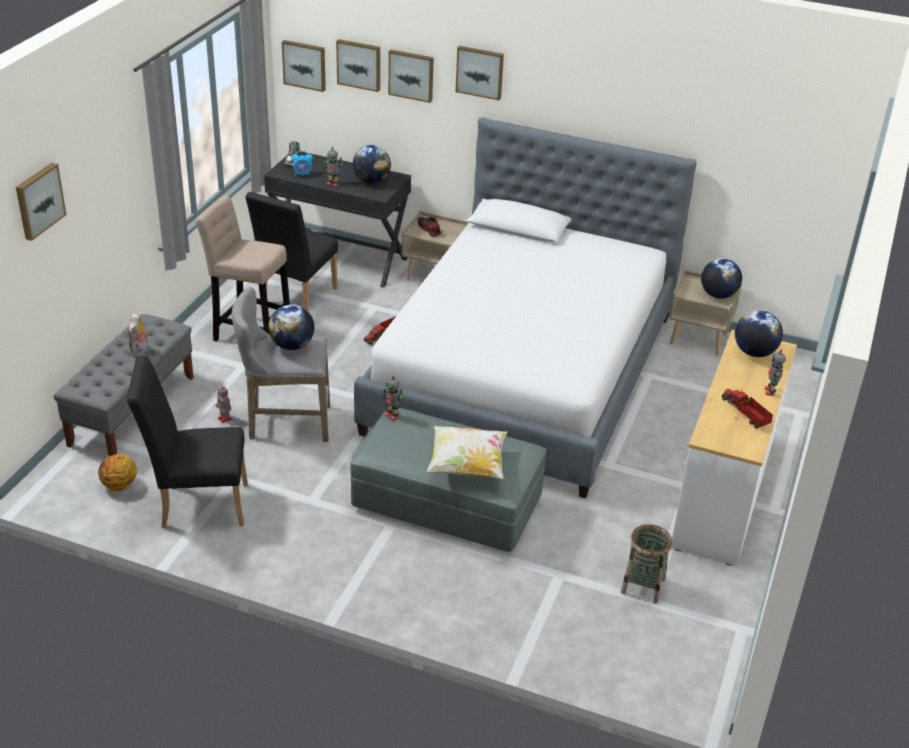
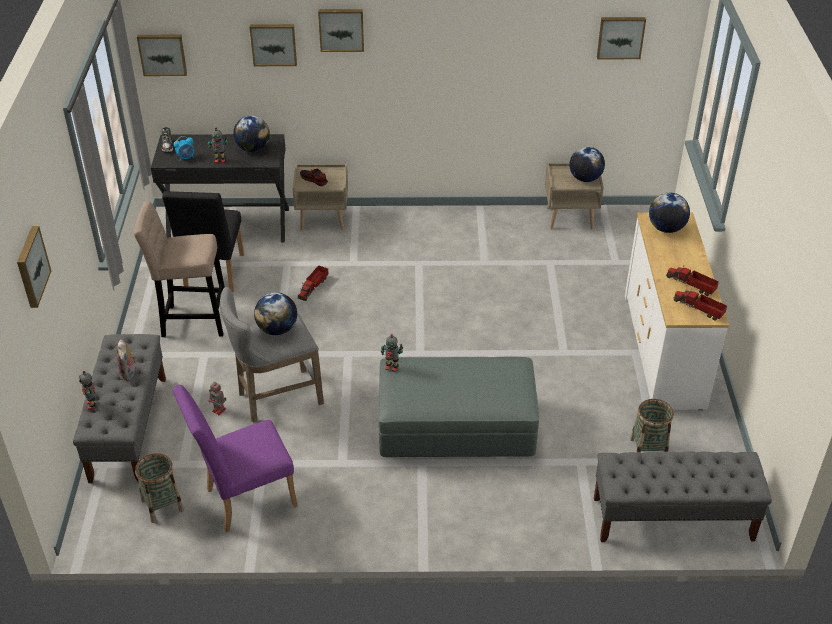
camera: 20 degrees left, 5 degrees up
basketball [98,454,137,491] -> basket [135,453,184,523]
black chair [127,356,248,528] -> purple chair [172,385,298,532]
picture [336,39,380,92] -> picture moved to [597,17,646,59]
bed [354,117,697,498] -> none
pillow [427,426,507,479] -> none
toy robot [765,349,786,396] -> toy robot moved to [79,371,96,410]
none -> grey bench [594,452,772,542]
none -> toy truck [673,288,727,321]

